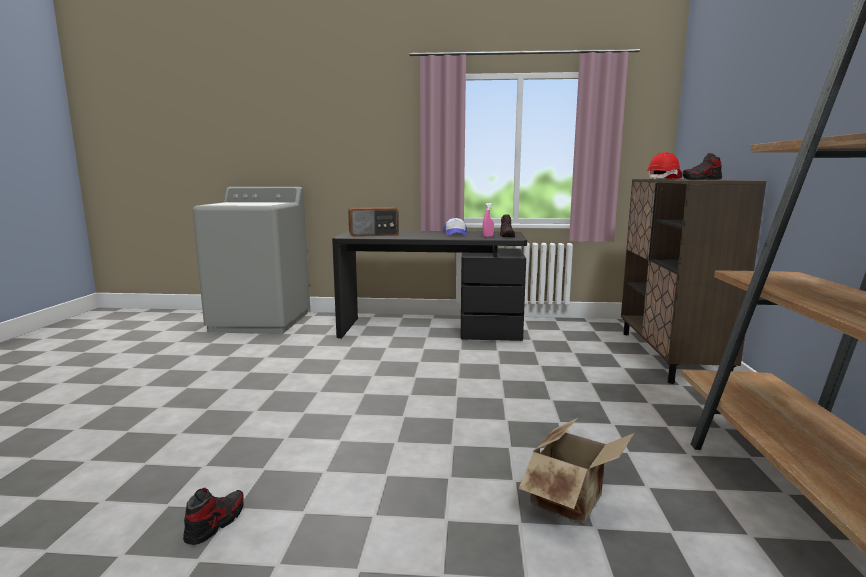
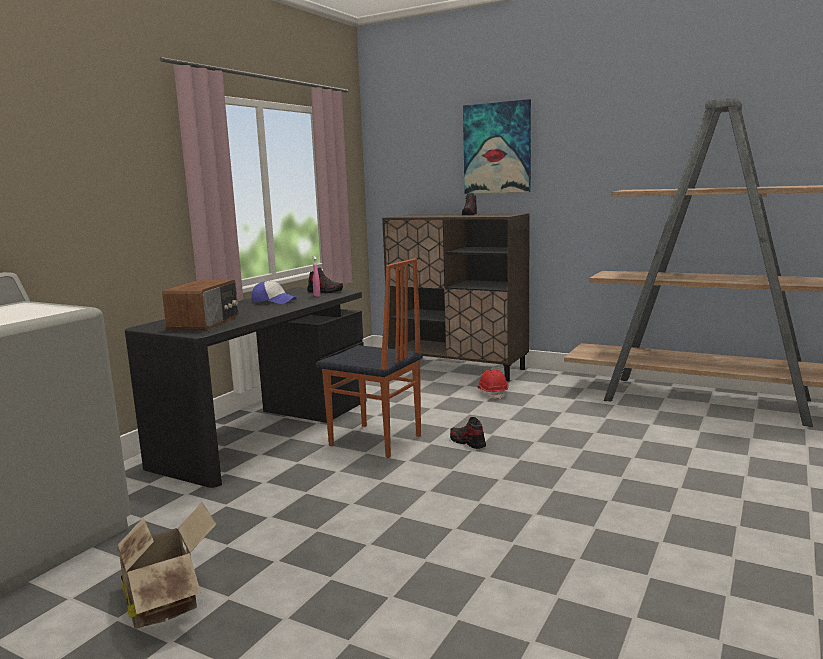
camera: 65 degrees left, 0 degrees up
shoe [183,488,244,545] -> shoe moved to [450,417,486,449]
cardboard box [519,418,634,523] -> cardboard box moved to [117,502,216,629]
red hard hat [647,152,682,179] -> red hard hat moved to [478,369,508,400]
none -> chair [316,258,423,458]
none -> picture [463,99,531,194]

